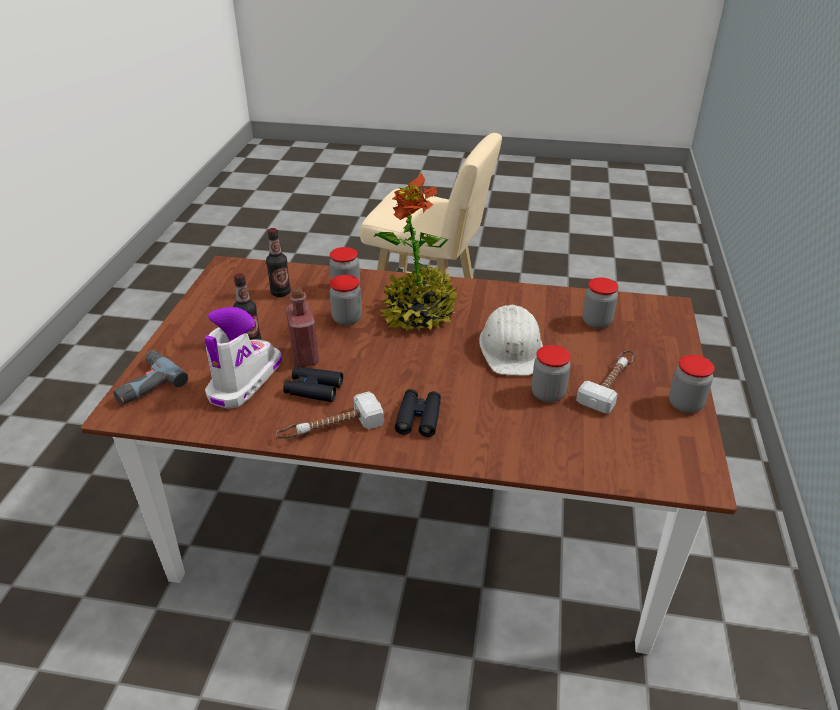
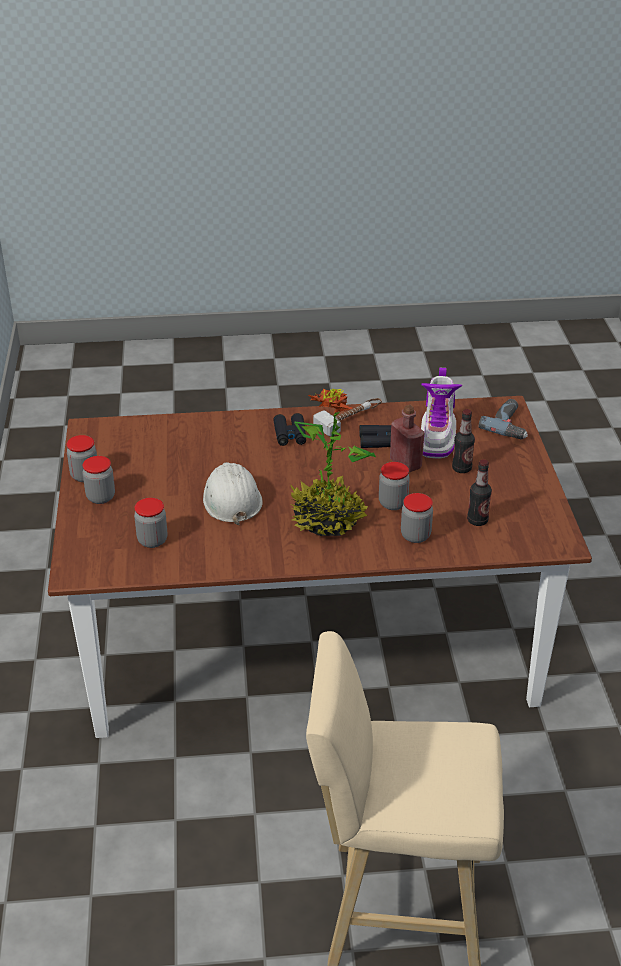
camera: 165 degrees right, 0 degrees up
jar [532,345,571,403] -> jar moved to [83,456,115,504]
hammer [576,350,635,414] -> none

